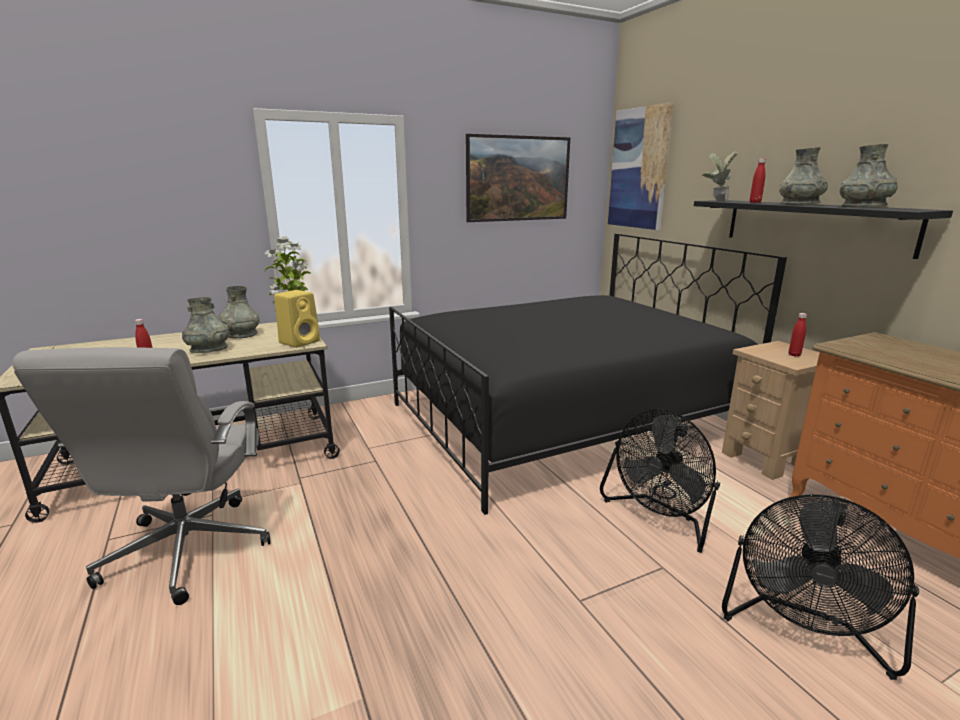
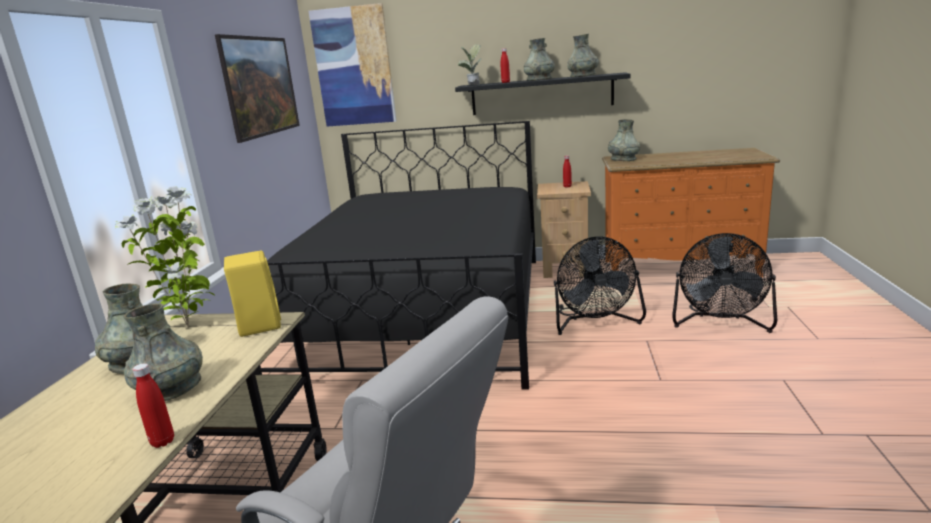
camera: 55 degrees left, 0 degrees up
black fan [722,494,919,680] -> black fan turned 45 degrees clockwise [672,233,777,333]
none -> grey vase [608,119,640,161]

